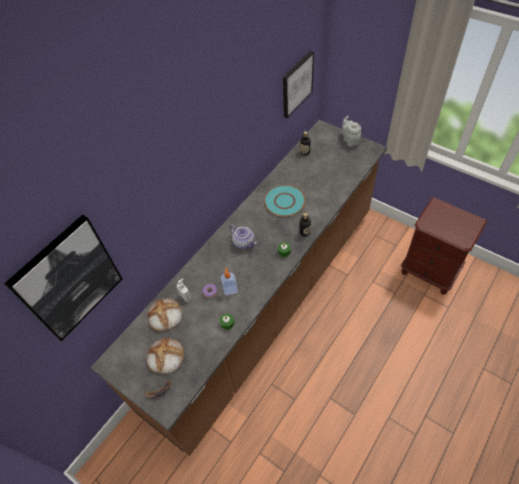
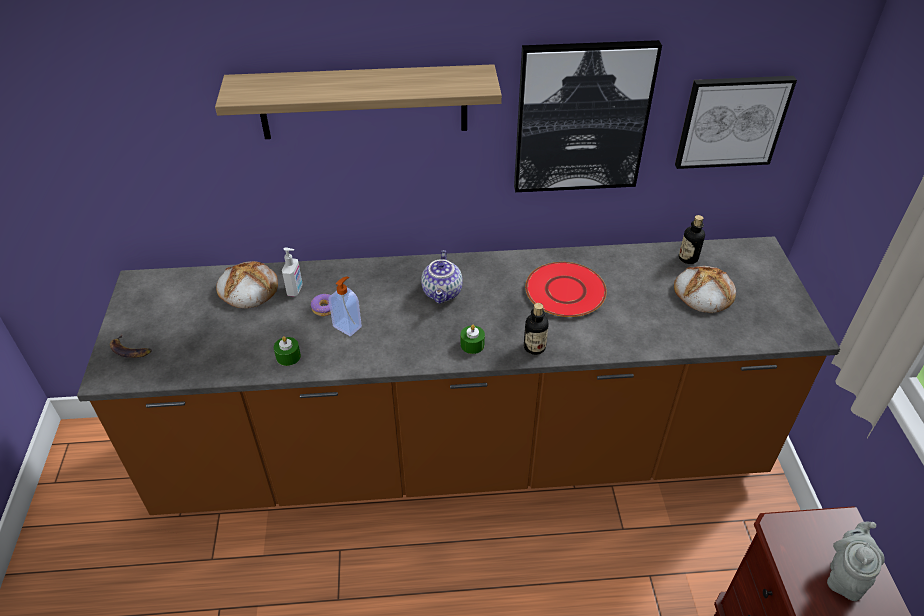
camera: 45 degrees right, 10 degrees down
picture [4,214,122,341] -> picture moved to [514,40,662,192]
bread [147,337,184,374] -> bread moved to [674,266,736,313]
turquoise plate [264,185,305,217] -> red plate [525,262,607,317]
grey teapot [342,116,361,146] -> grey teapot moved to [827,522,885,601]
none -> shelf [215,64,502,139]

